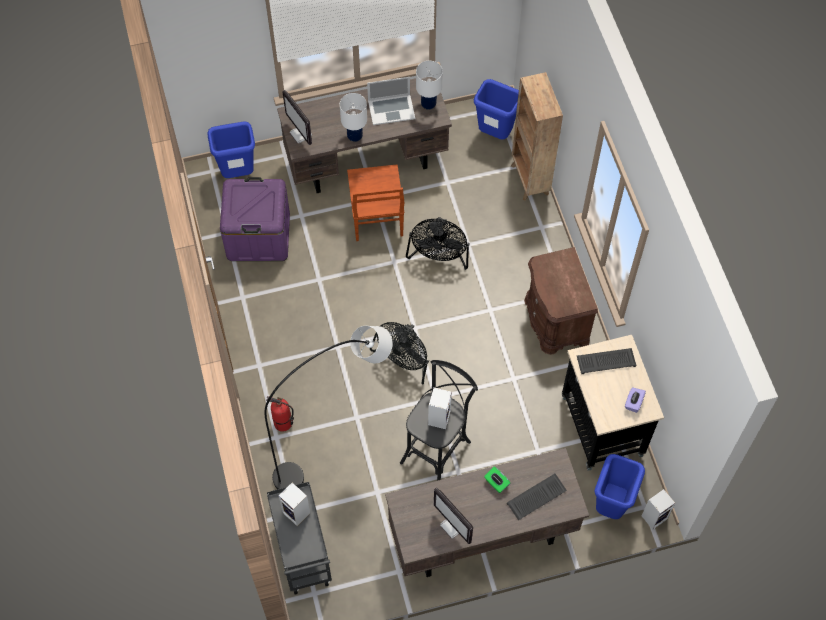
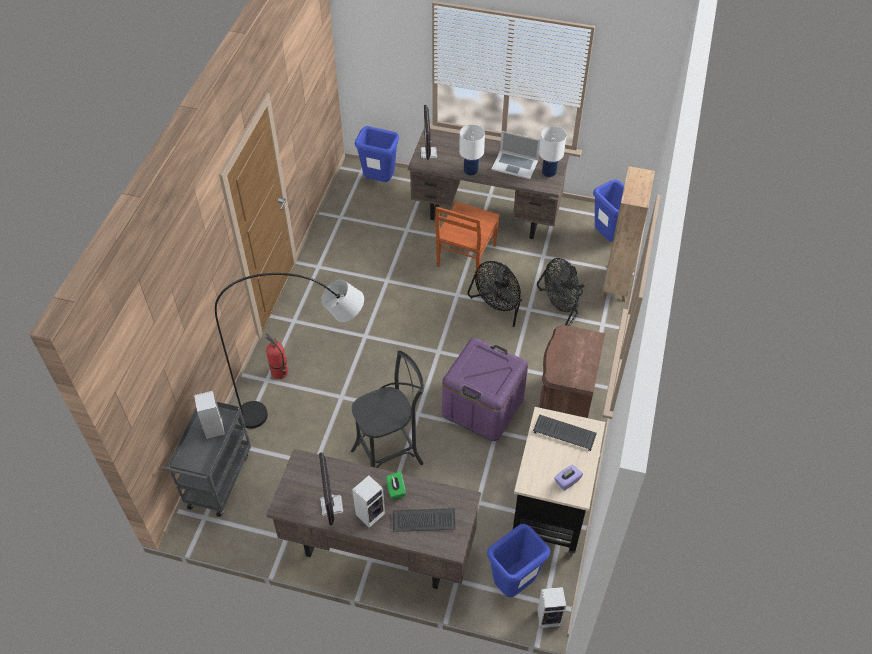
camera: 30 degrees right, 10 degrees down
purple storage box [220,177,290,261] -> purple storage box moved to [442,338,528,441]
black fan [370,322,429,384] -> black fan moved to [537,258,584,326]
speaker [428,387,452,429] -> speaker moved to [352,475,385,528]

